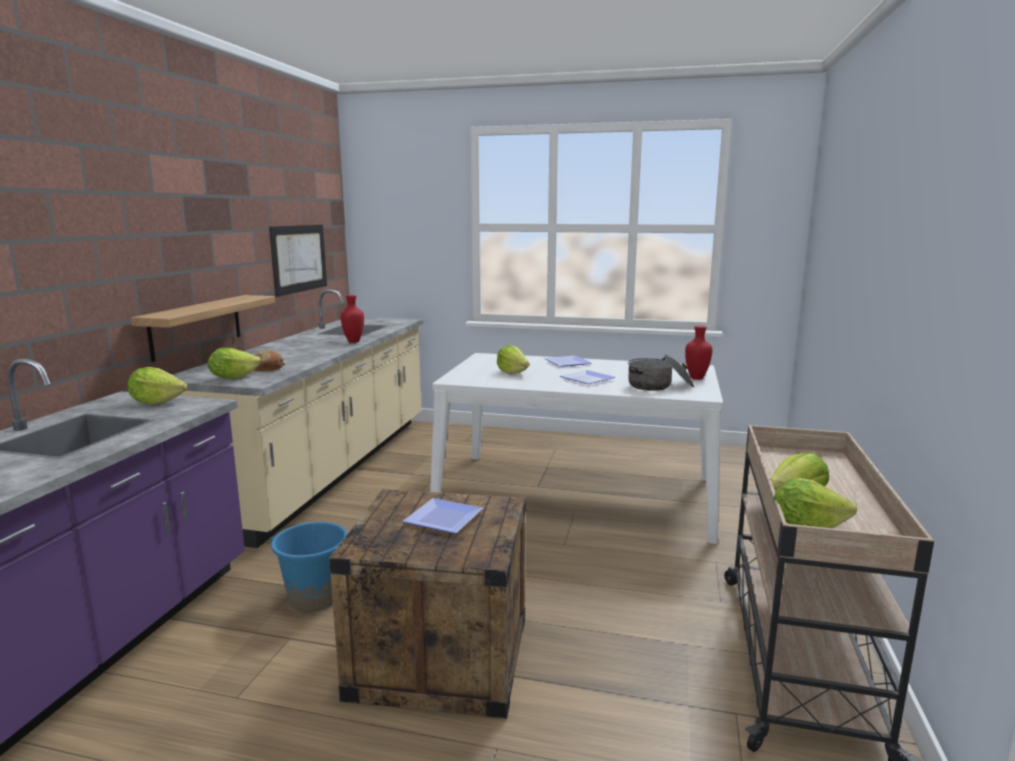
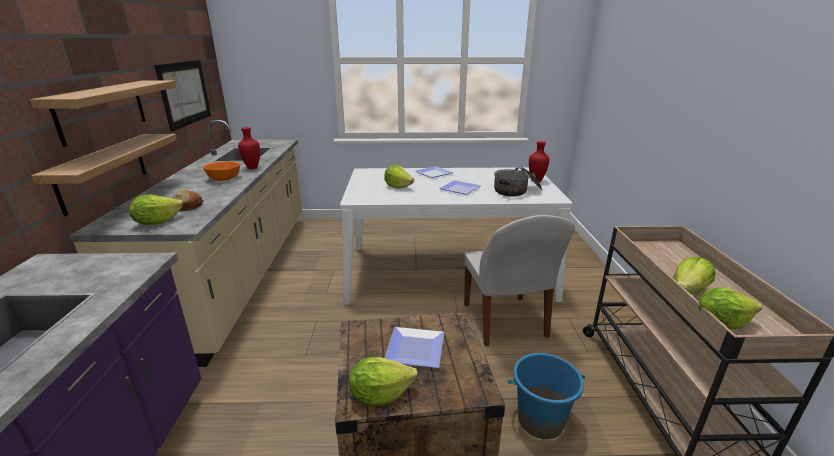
camera: 15 degrees left, 10 degrees up
lettuce [127,367,187,404] -> lettuce moved to [349,357,418,406]
blue bucket [270,522,347,612] -> blue bucket moved to [508,353,585,439]
none -> shelf [30,80,176,147]
none -> orange bowl [203,161,240,181]
none -> white chair [464,215,575,346]

